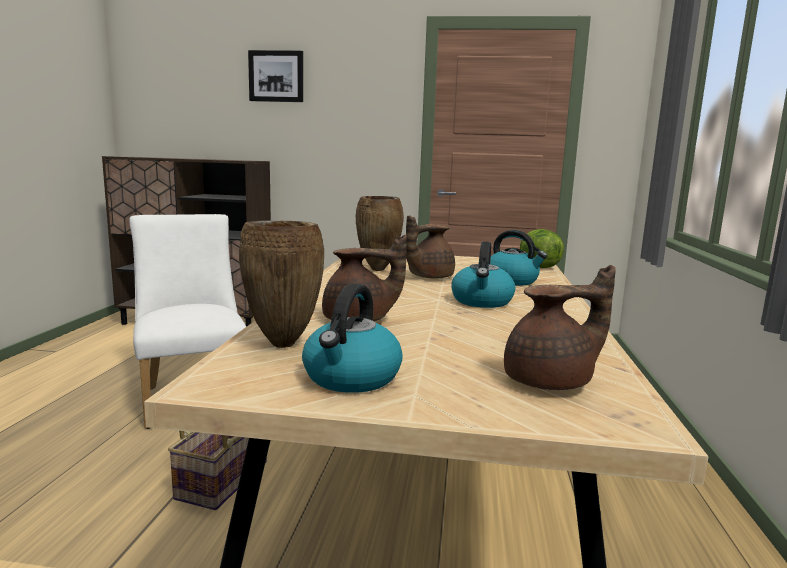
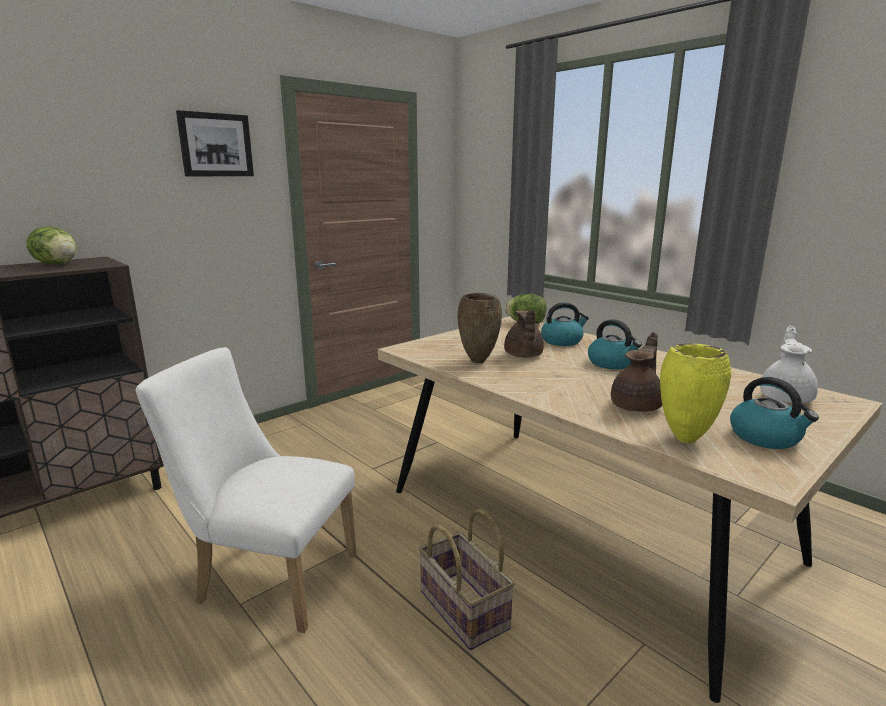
camera: 50 degrees left, 5 degrees up
brown vase [239,220,324,348] -> yellow vase [660,344,731,443]
picture [248,50,303,102] -> picture moved to [176,110,254,176]
brown teapot [504,265,616,390] -> white teapot [760,326,818,403]
none -> lettuce [27,226,77,264]

